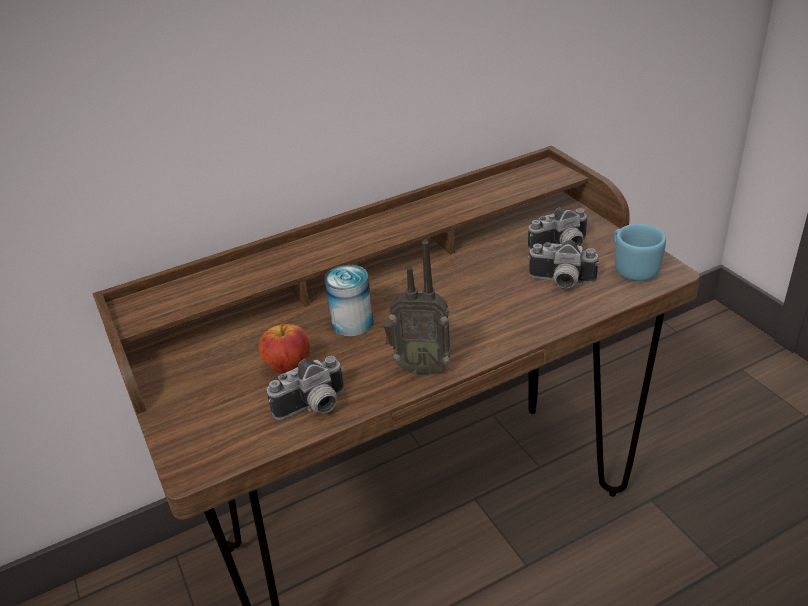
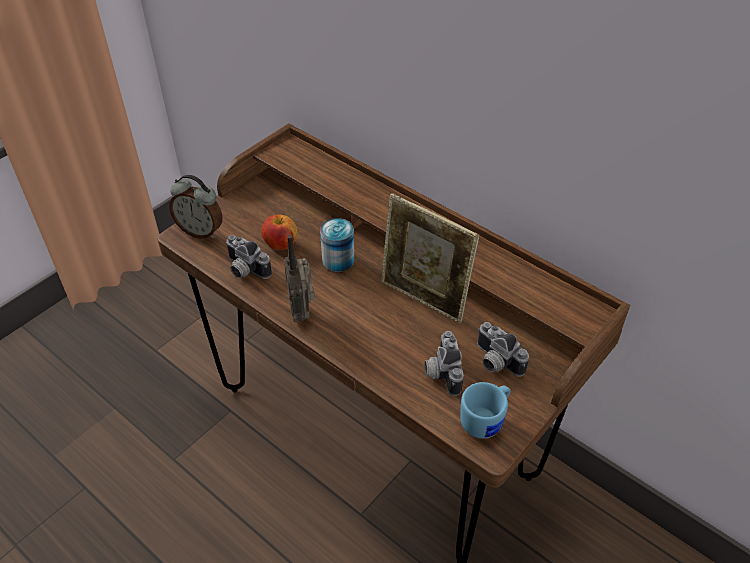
camera: 65 degrees right, 10 degrees up
none -> alarm clock [169,175,223,239]
none -> picture frame [381,193,479,323]

